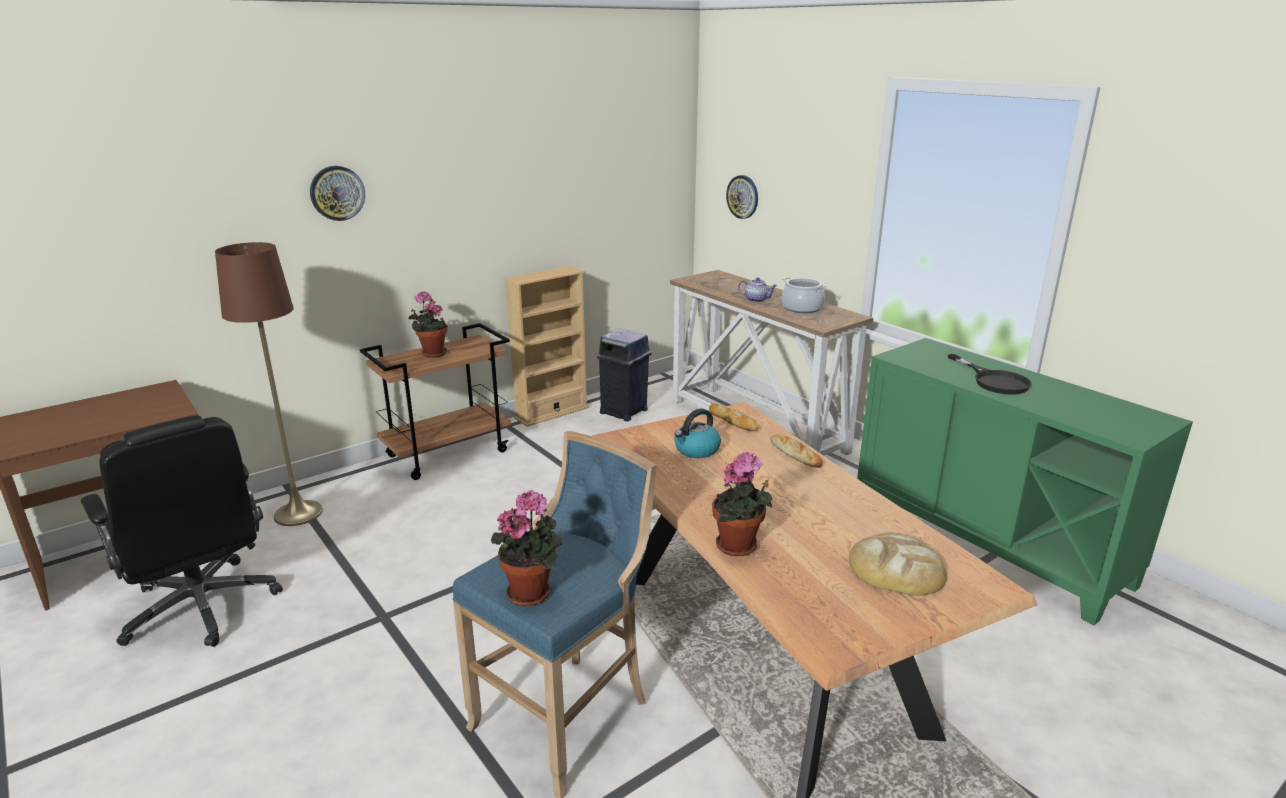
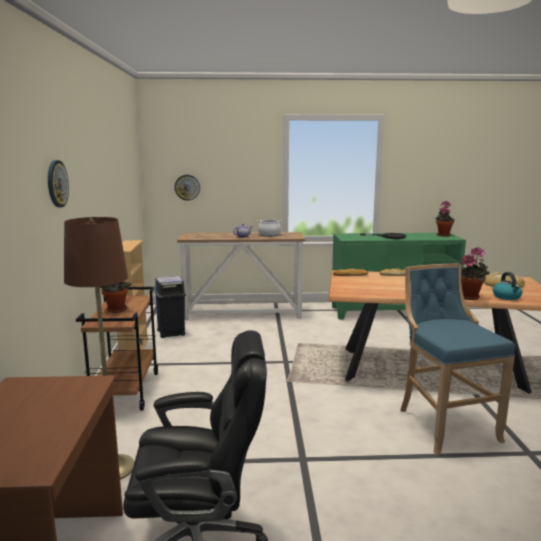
camera: 55 degrees left, 10 degrees down
potted plant [491,490,562,606] -> potted plant moved to [435,201,454,237]
kettle [674,408,721,458] -> kettle moved to [493,272,522,300]

